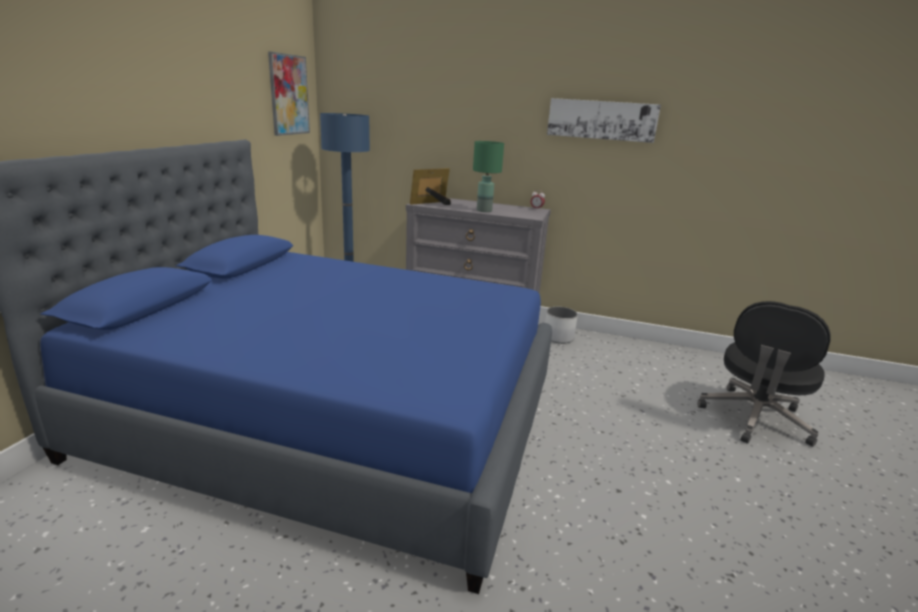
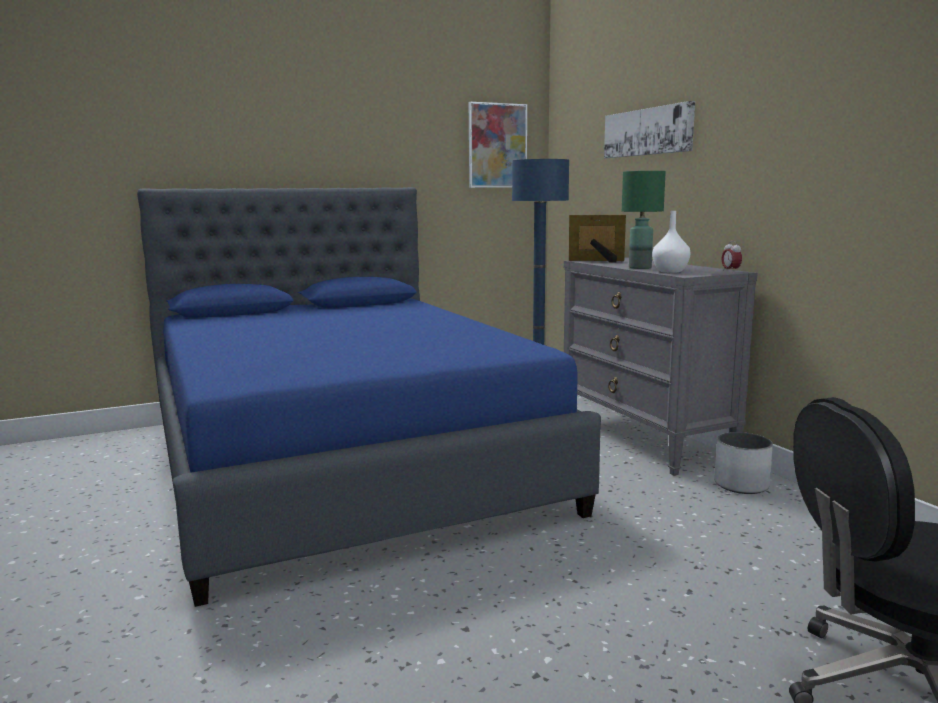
camera: 50 degrees right, 10 degrees down
picture [547,98,661,143] -> picture moved to [604,101,695,158]
none -> white vase [652,211,691,273]

